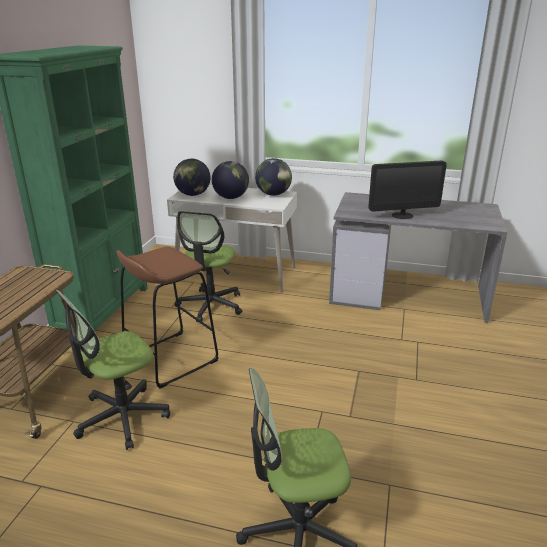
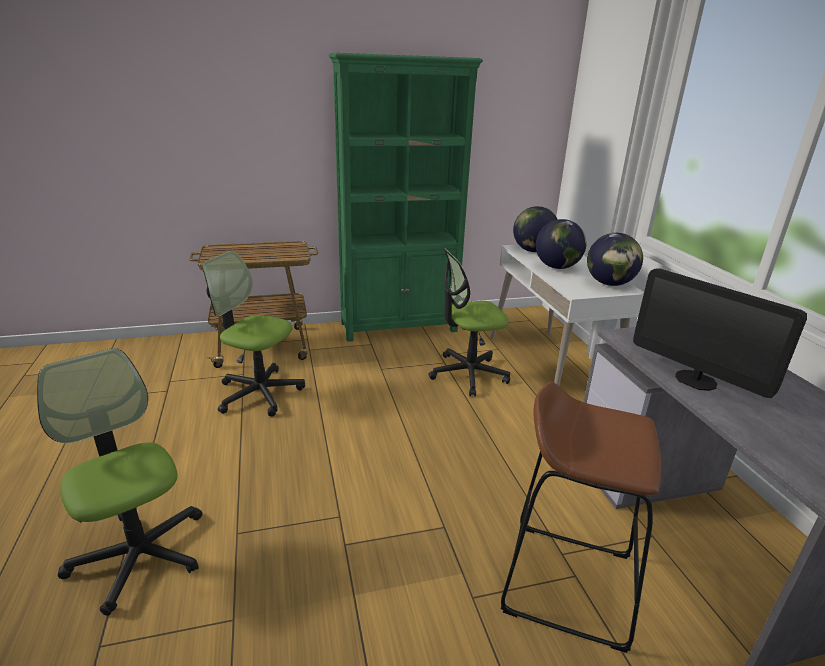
camera: 60 degrees right, 0 degrees up
brown stool [116,246,219,388] -> brown stool moved to [501,382,661,653]

